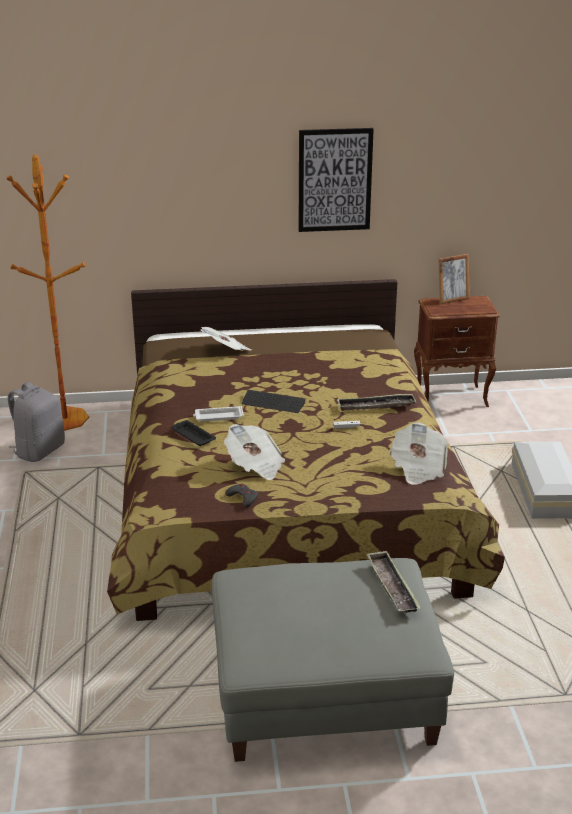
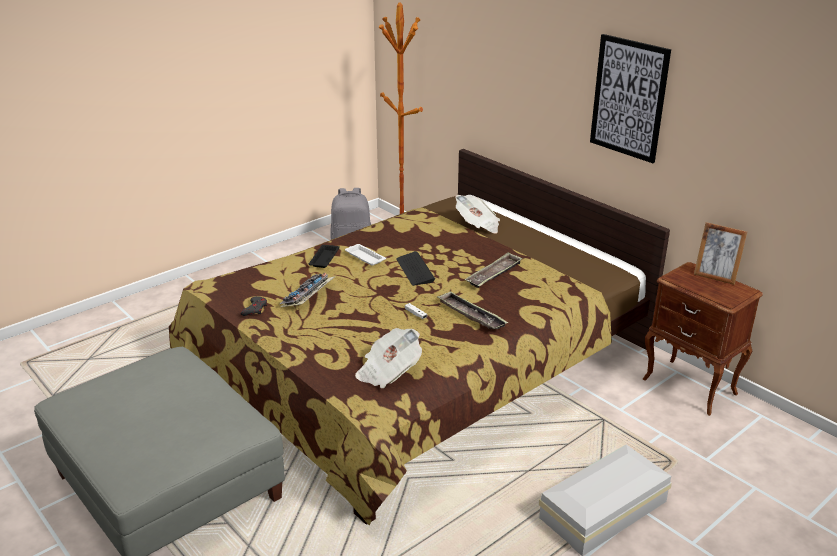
camera: 55 degrees right, 0 degrees up
newspaper [224,424,285,480] -> keyboard [280,273,334,307]
tray [366,551,421,613] -> tray moved to [465,252,523,288]

